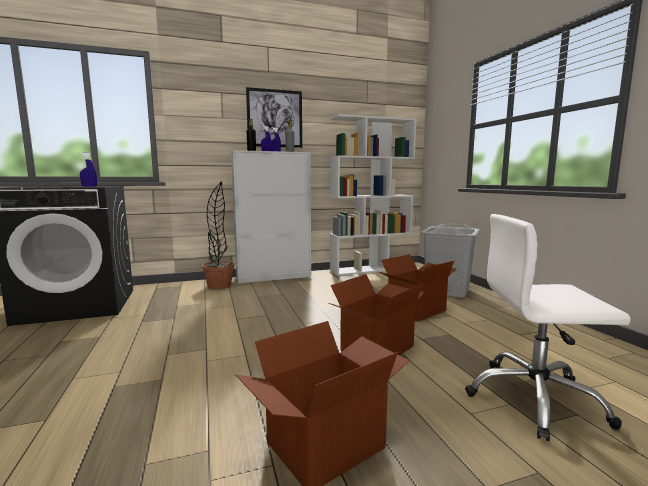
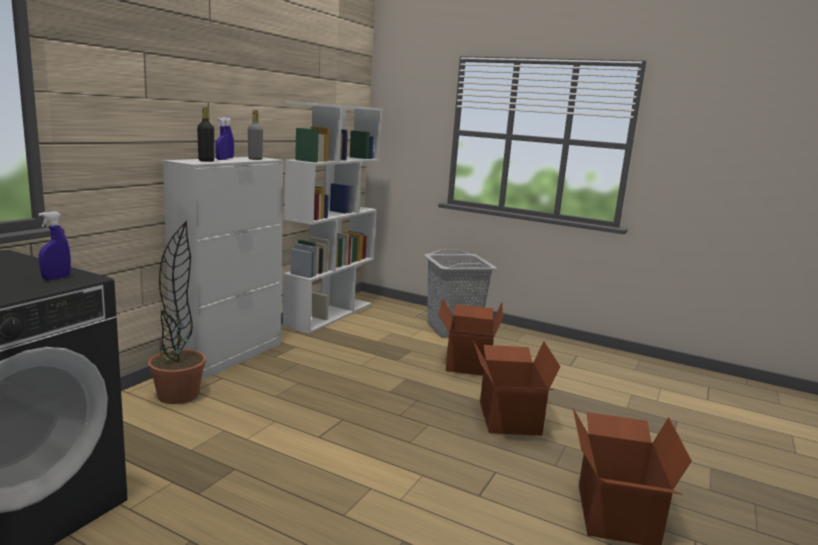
camera: 45 degrees left, 5 degrees up
picture [246,87,302,148] -> none
white office chair [465,214,631,441] -> none

